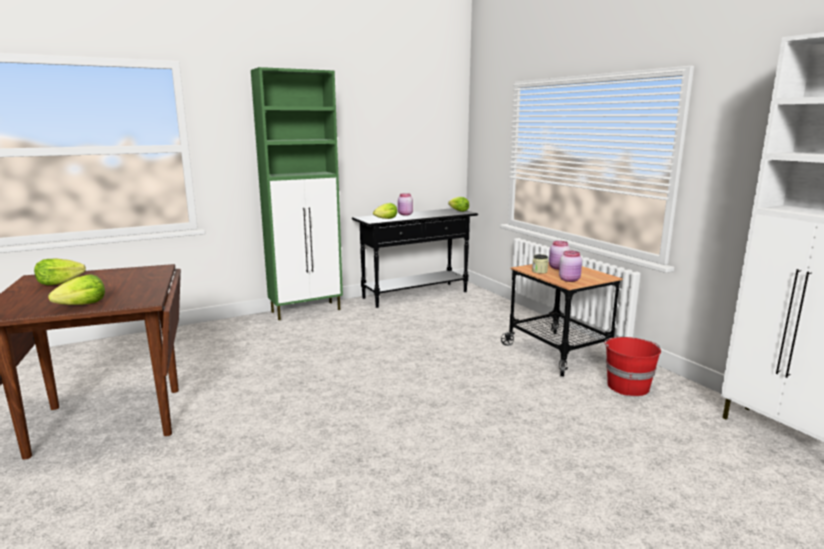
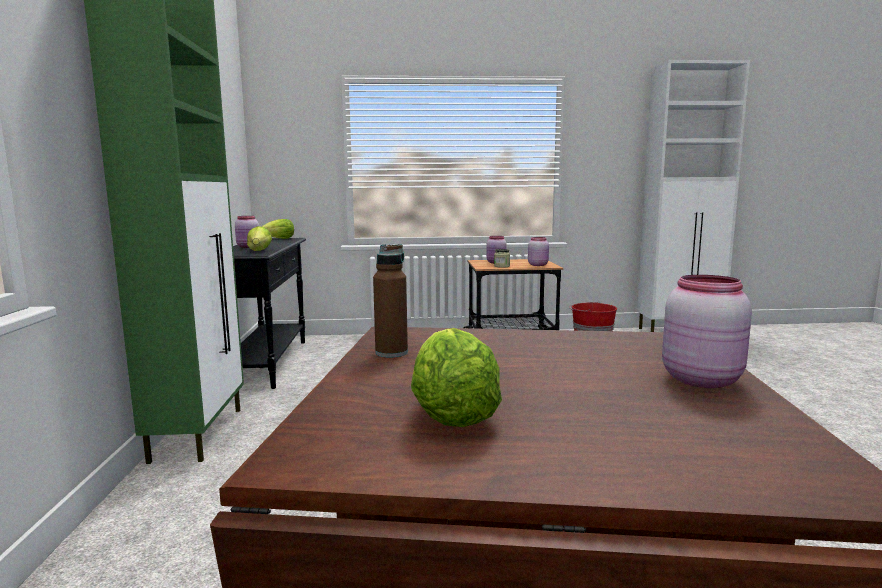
camera: 65 degrees left, 5 degrees down
lettuce [48,274,105,305] -> pink jar [662,275,752,388]
none -> brown bottle [373,244,408,358]

